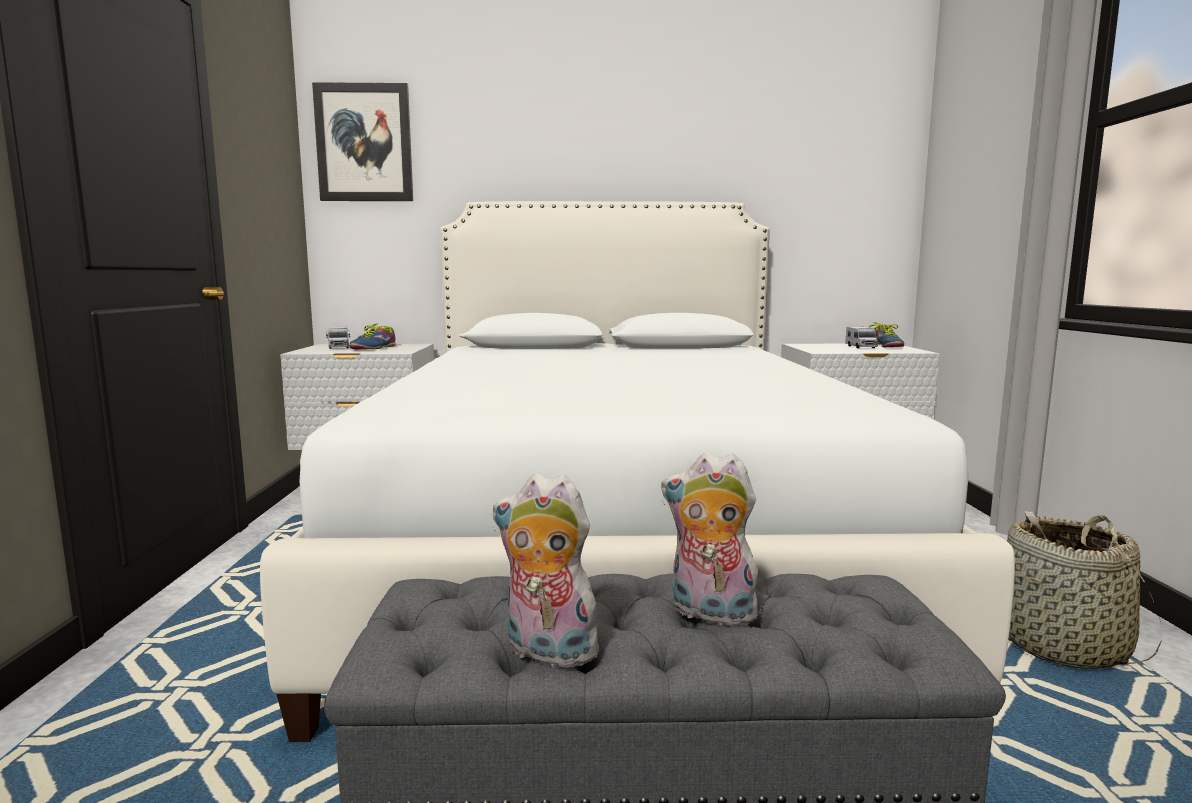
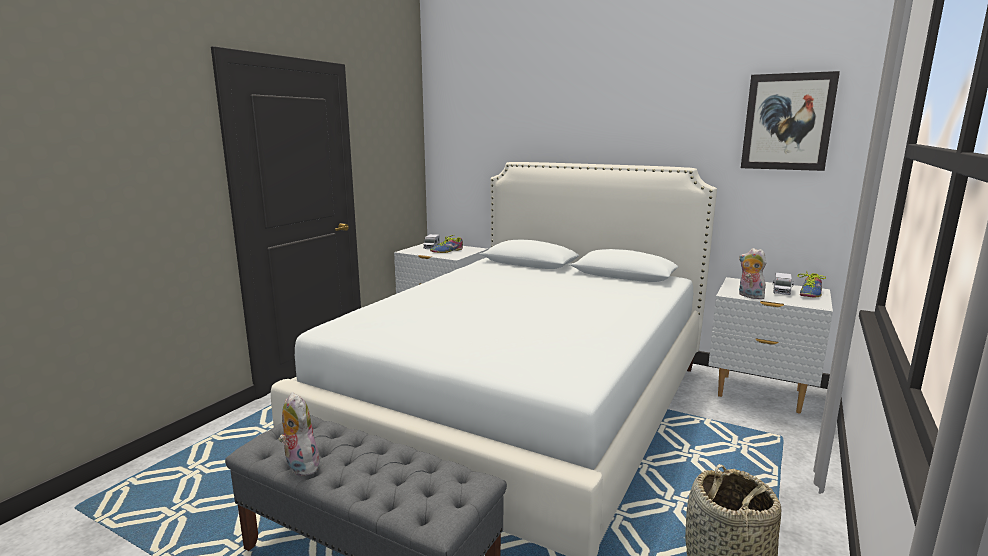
camera: 30 degrees right, 5 degrees up
picture [312,82,413,201] -> picture moved to [741,71,840,171]
plush toy [661,452,762,626] -> plush toy moved to [739,248,768,299]

